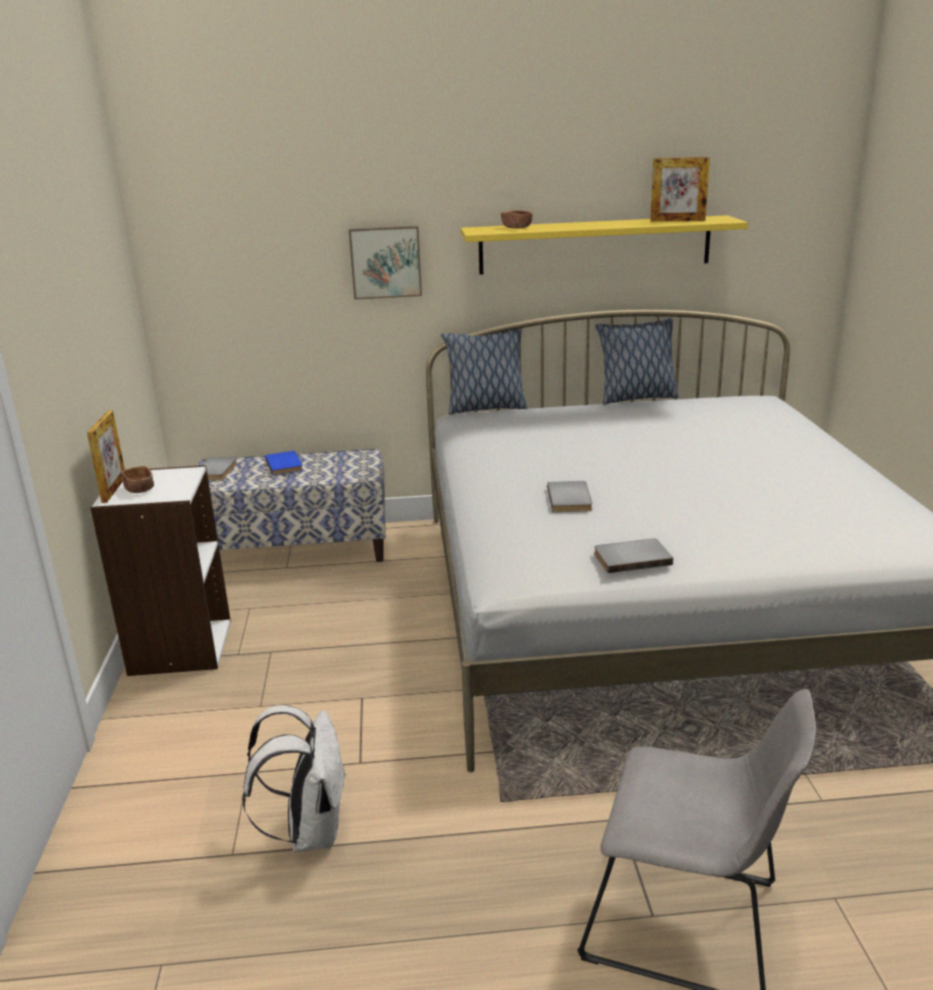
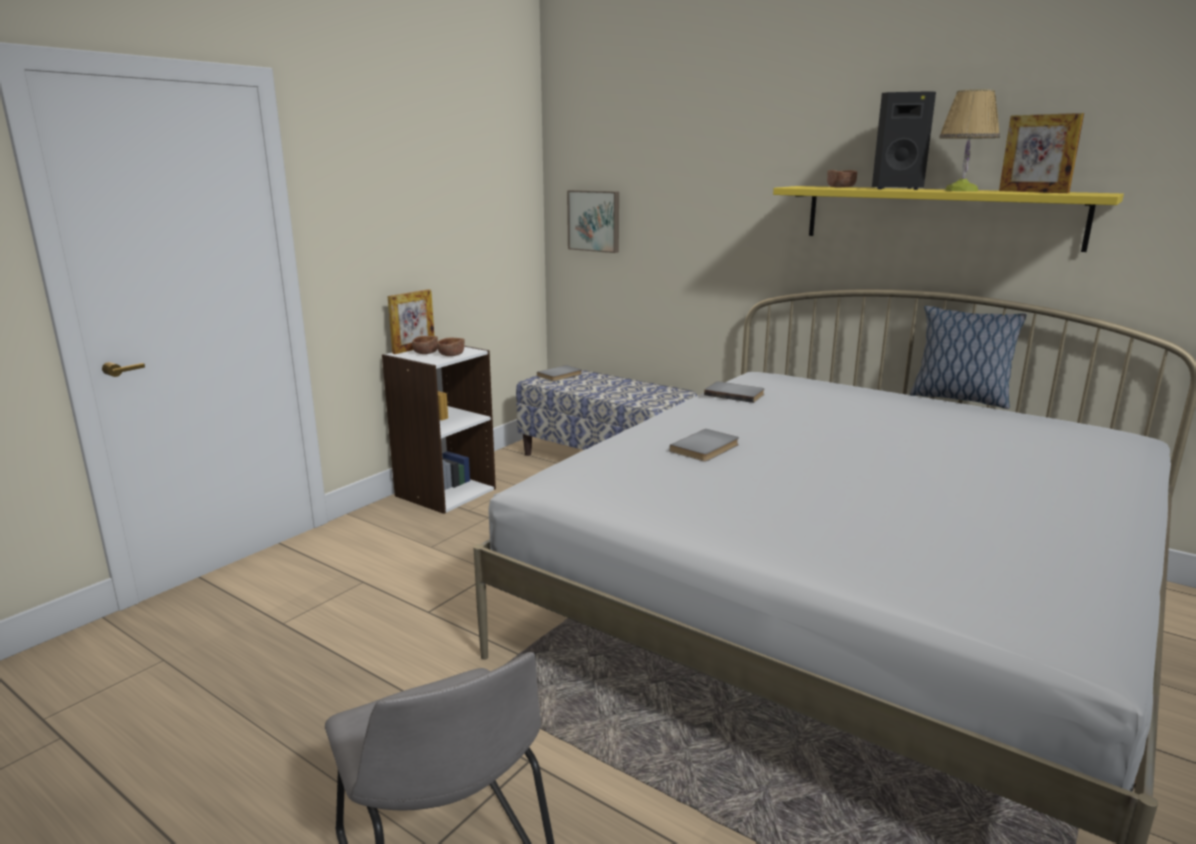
camera: 40 degrees right, 5 degrees down
white backpack [242,705,347,852] -> none
blue book [265,451,303,476] -> none
picture [349,226,422,299] -> picture moved to [567,190,619,253]
pillow [441,328,527,415] -> none
grey book [594,539,673,573] -> grey book moved to [704,382,765,403]
none -> brown bowl [437,338,464,356]
none -> black speaker [872,91,936,190]
none -> table lamp [939,89,1000,191]

